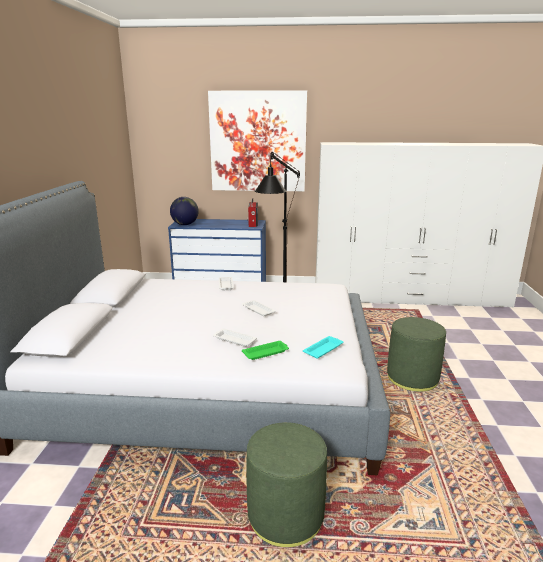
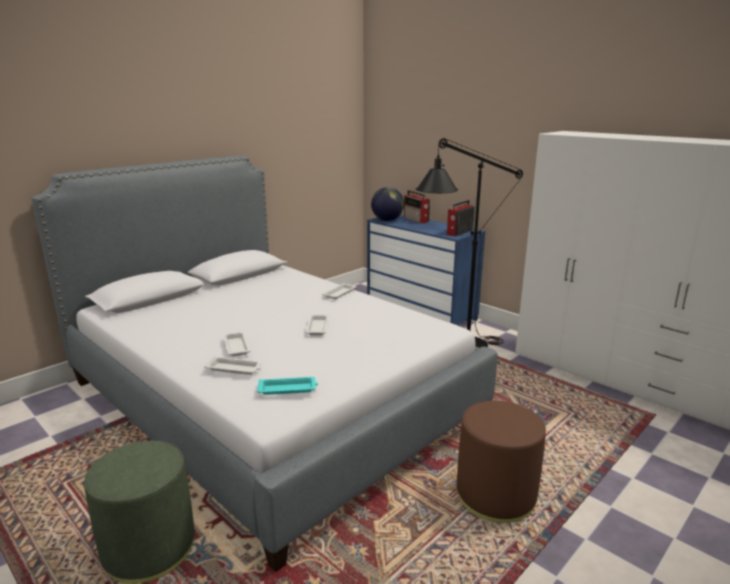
camera: 40 degrees right, 0 degrees up
picture [208,90,307,191] -> none
green tray [242,341,289,360] -> white tray [204,356,262,375]
green ottoman [387,317,446,392] -> brown ottoman [457,401,546,523]
none -> radio [404,190,430,224]

